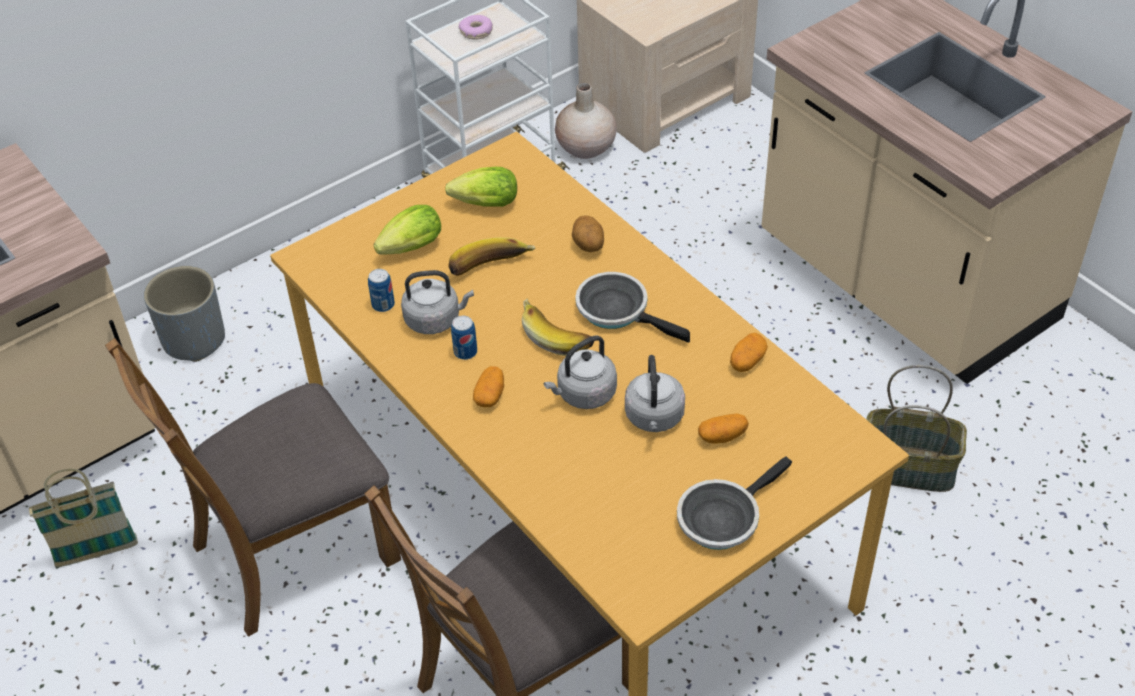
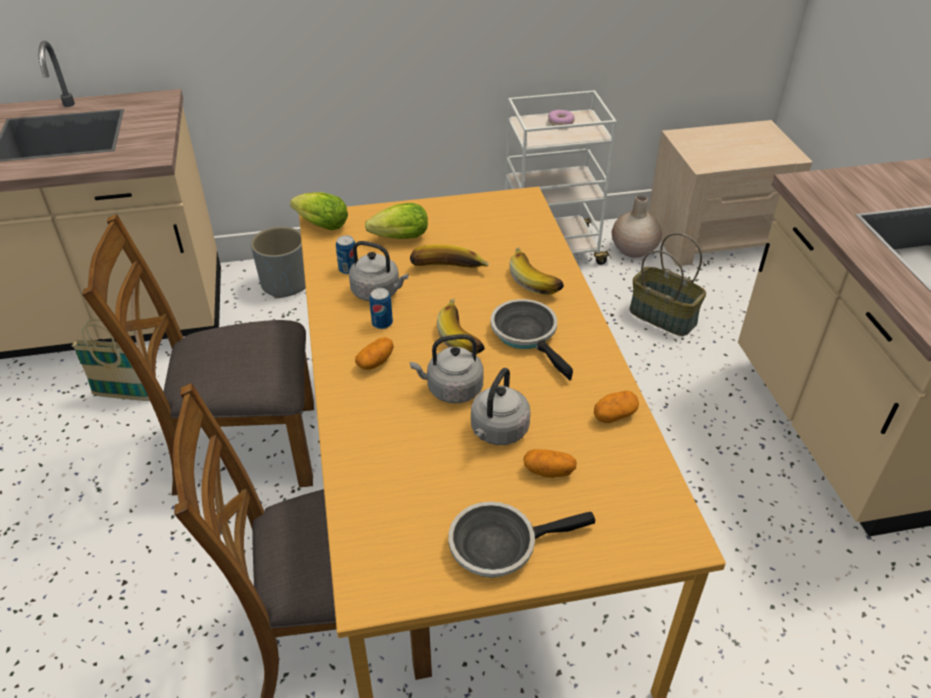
camera: 25 degrees right, 5 degrees down
lettuce [445,167,517,207] -> lettuce moved to [290,192,348,230]
potato [572,216,604,252] -> banana [509,247,564,295]
basket [866,365,967,492] -> basket moved to [630,233,706,336]

